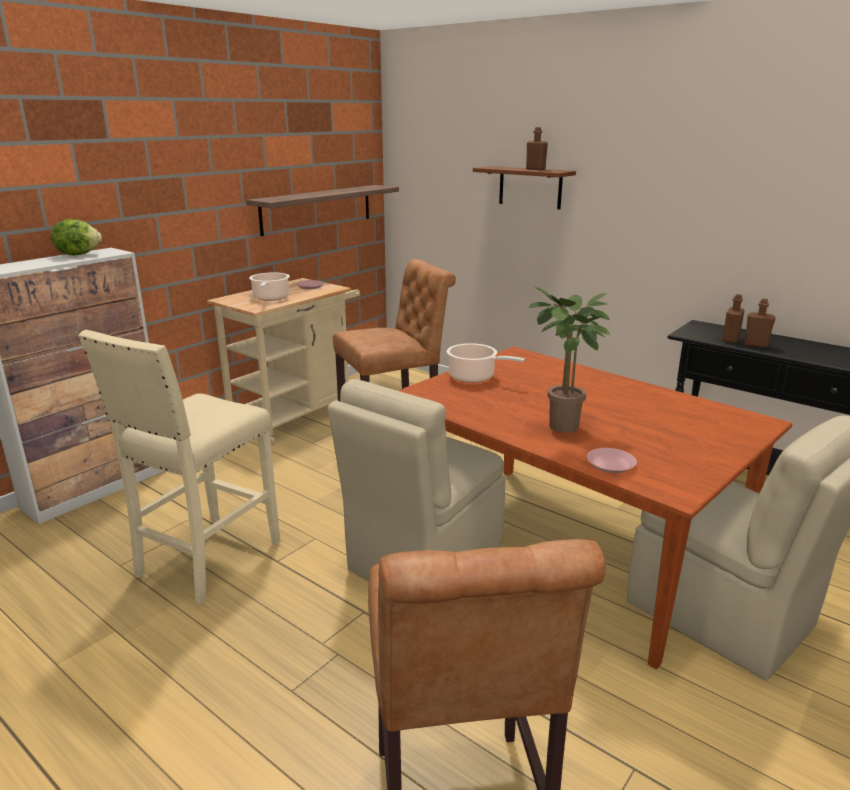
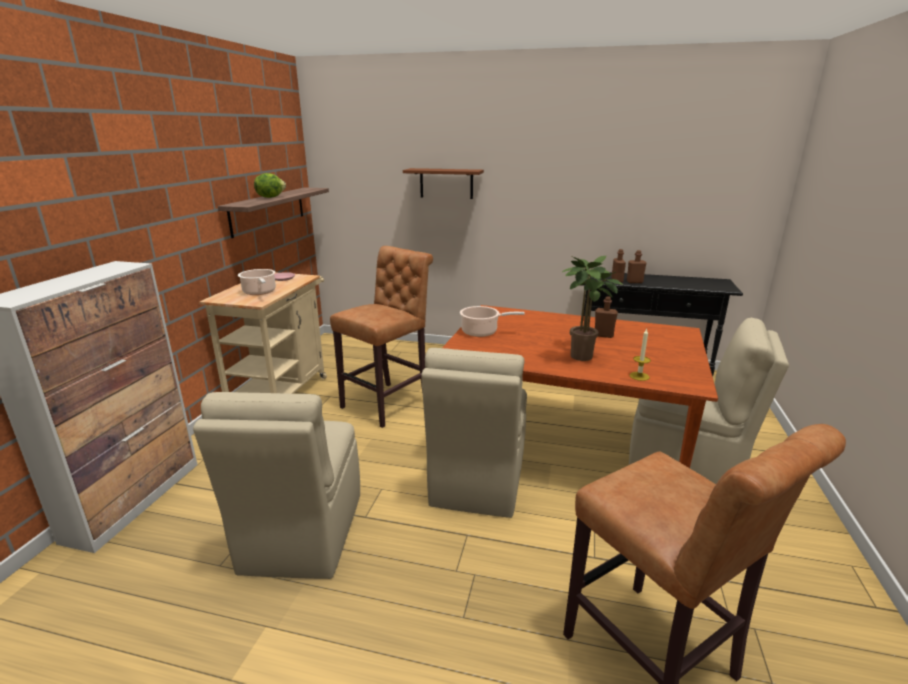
camera: 25 degrees left, 0 degrees up
lettuce [51,219,102,255] -> lettuce moved to [254,173,286,198]
beige stool [78,330,281,604] -> beige chair [193,392,360,579]
brown bottle [526,127,548,170] -> brown bottle moved to [595,296,618,338]
pink plate [587,448,637,473] -> candle [629,329,651,381]

